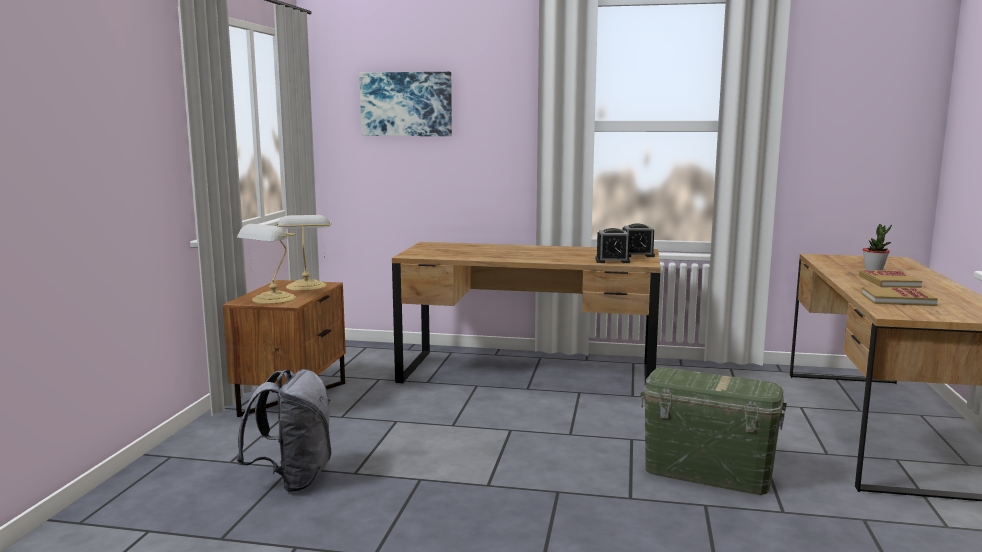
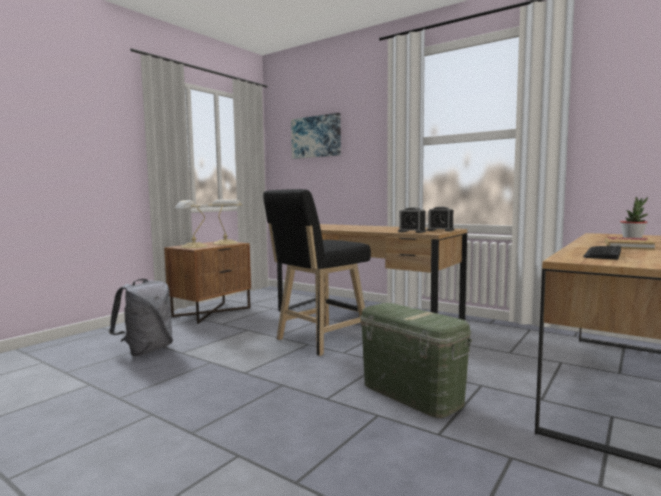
camera: 25 degrees right, 5 degrees down
book [861,287,938,306] -> keyboard [583,246,621,260]
none -> black stool [263,189,371,356]

